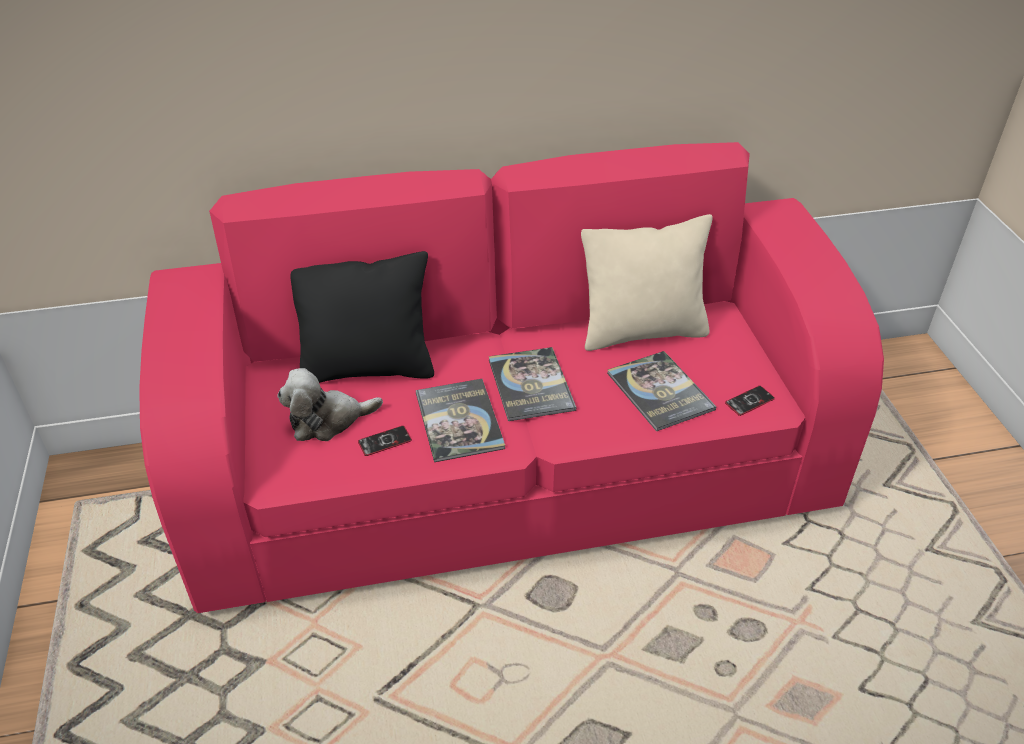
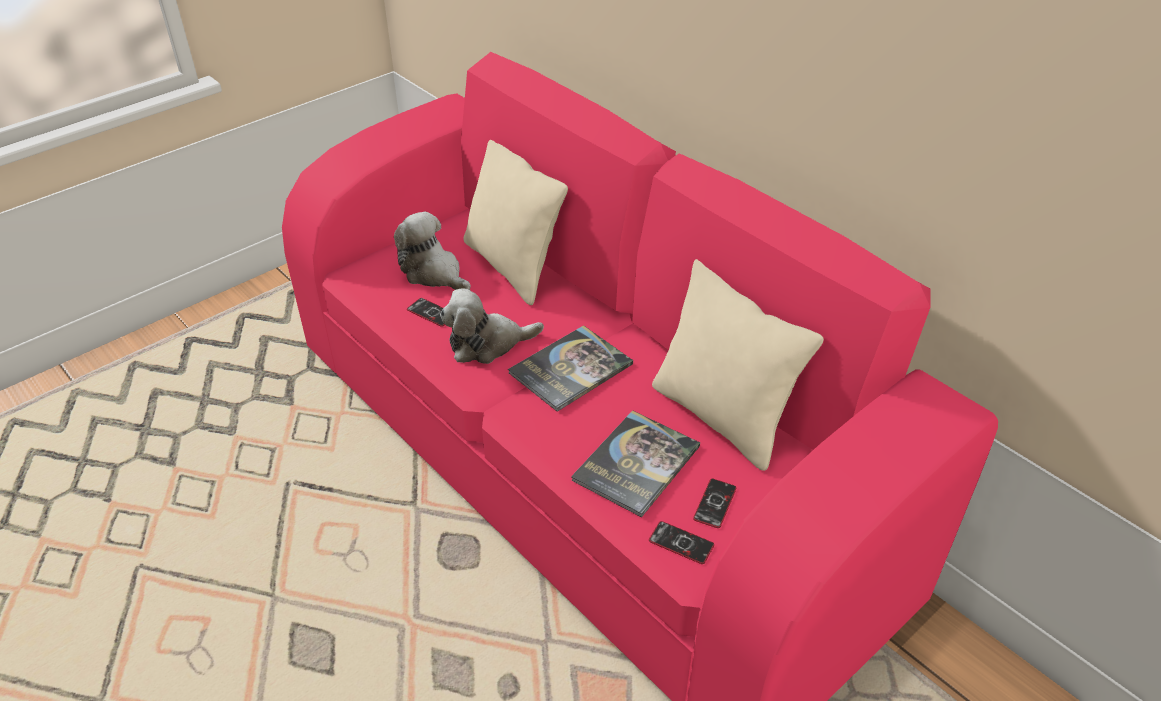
camera: 60 degrees right, 0 degrees up
black pillow [290,251,434,383] -> beige pillow [463,140,568,305]
book [416,379,506,462] -> plush toy [440,288,544,364]
none -> phone [693,479,736,528]

